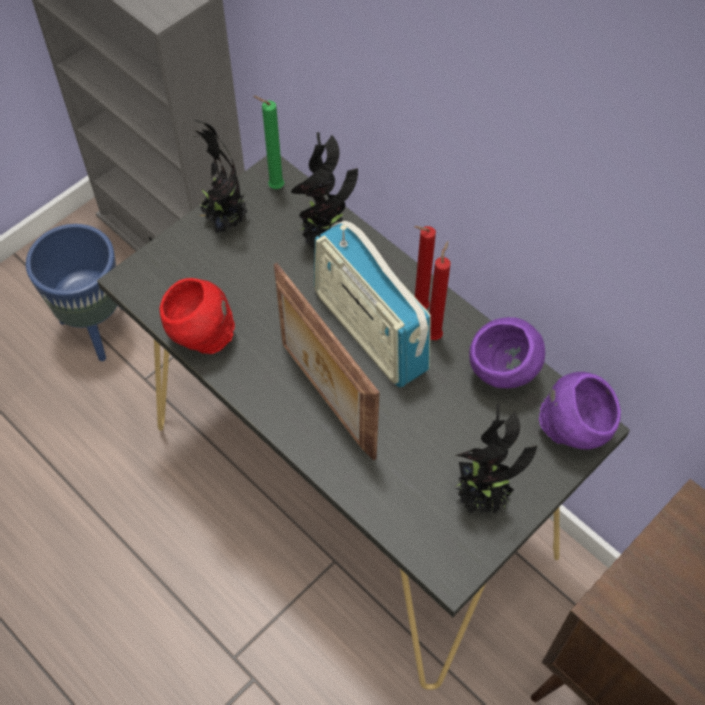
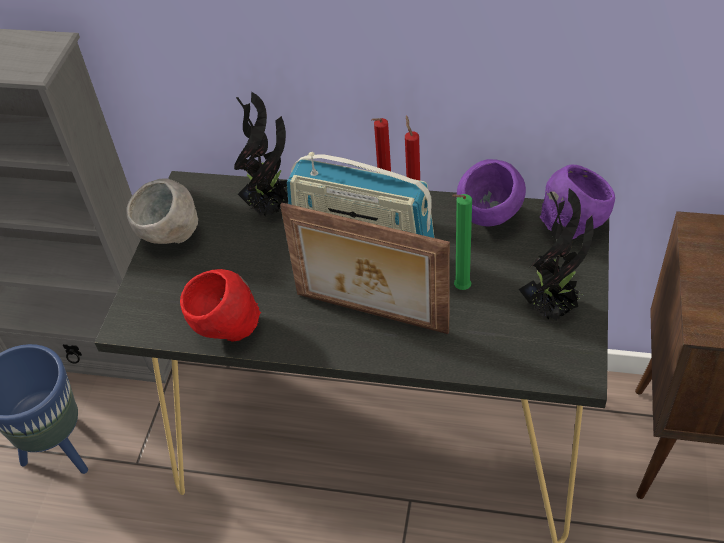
camera: 30 degrees left, 10 degrees down
potted plant [194,120,248,233] -> grey bowl [126,178,198,244]
green candle [253,96,284,189] -> green candle moved to [452,194,472,290]

